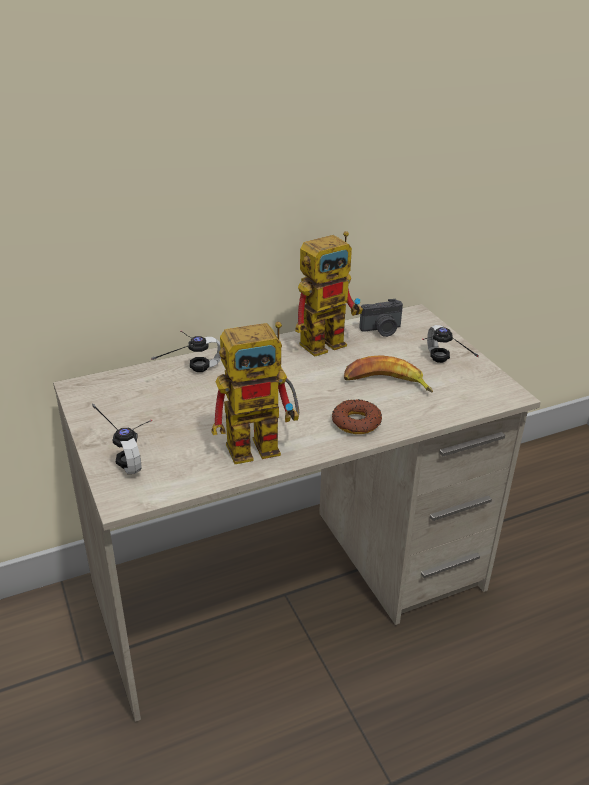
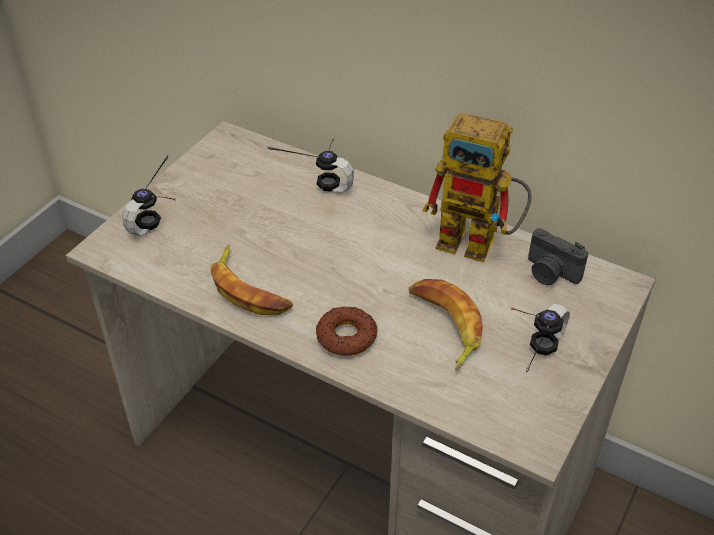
camera: 55 degrees right, 10 degrees up
toy robot [212,321,299,464] -> banana [211,244,293,315]

